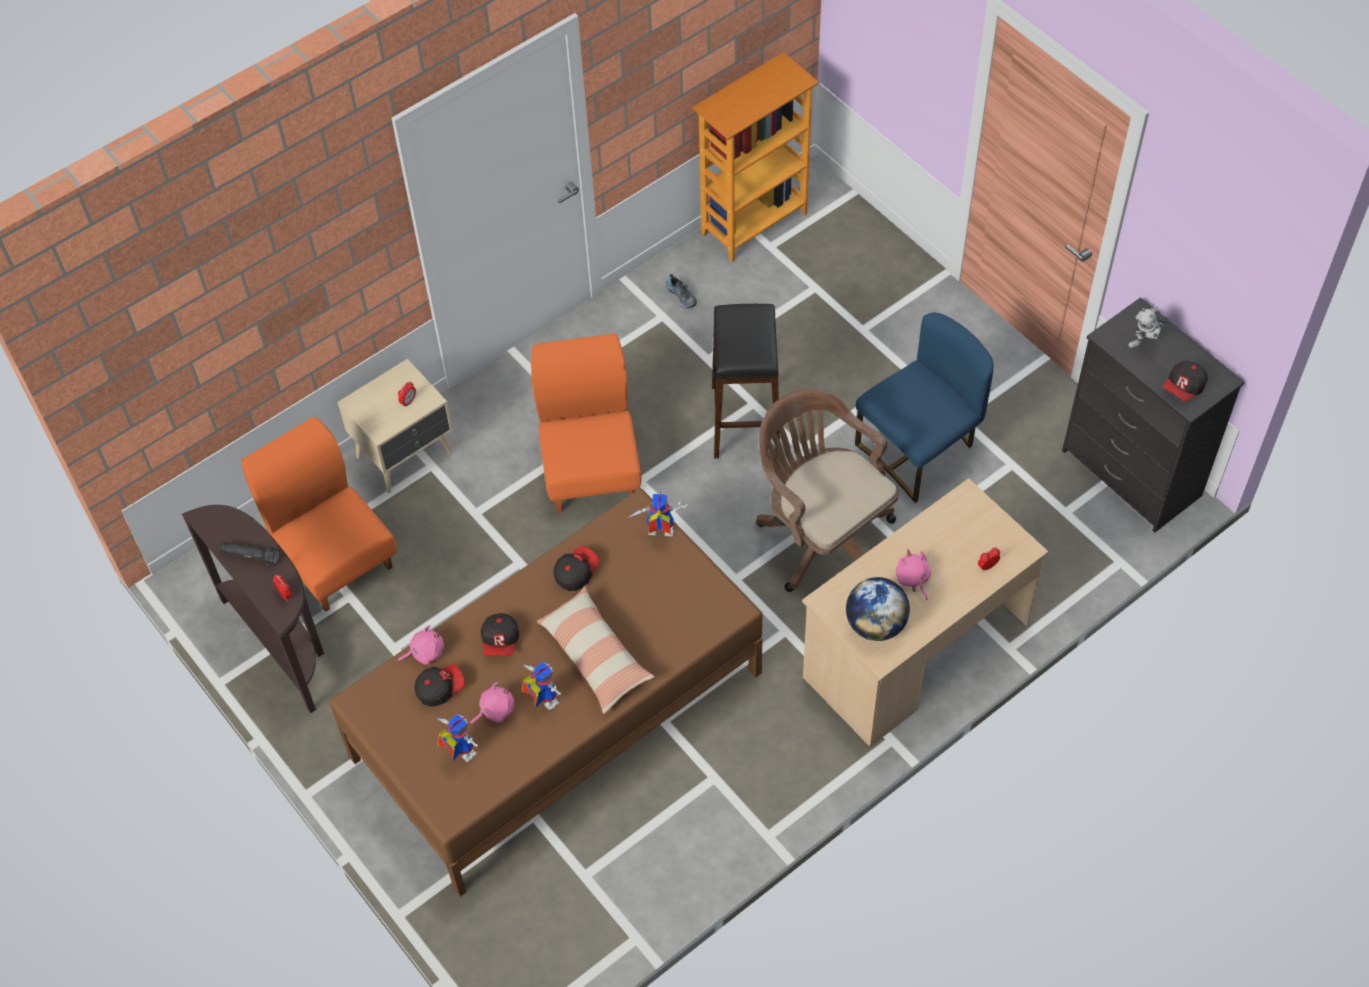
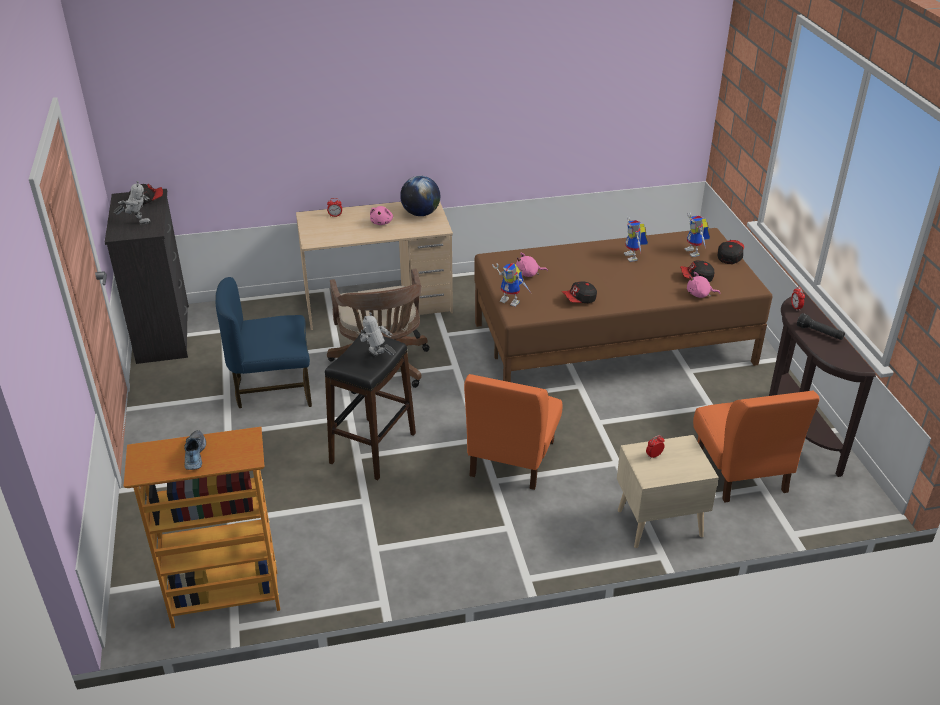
camera: 155 degrees left, 20 degrees down
pink plush toy [470,682,514,724] -> pink plush toy moved to [516,252,548,277]
cap [481,613,519,656] -> cap moved to [718,240,744,264]
pillow [537,586,655,714] -> none
shoe [666,274,697,309] -> shoe moved to [184,430,206,470]
none -> toy robot [360,312,395,356]

